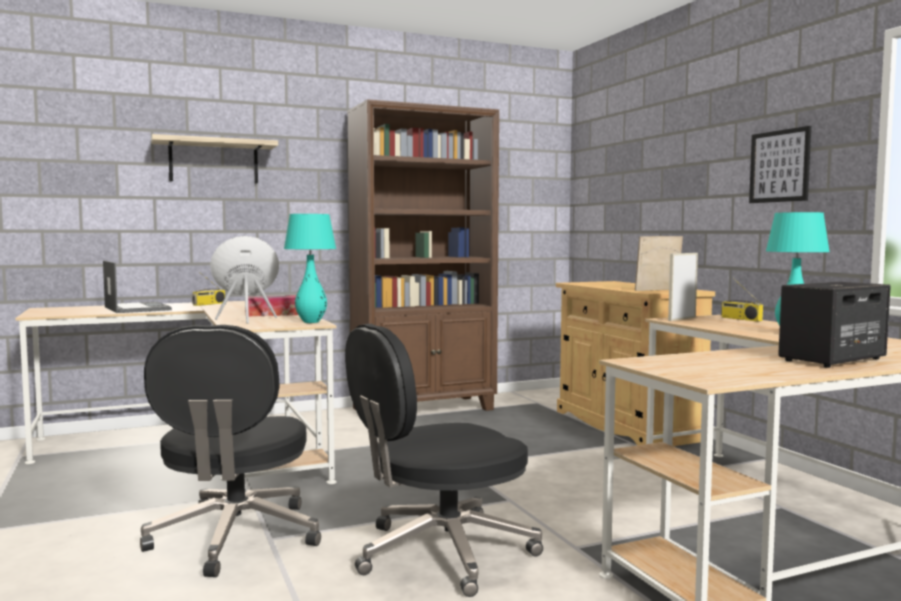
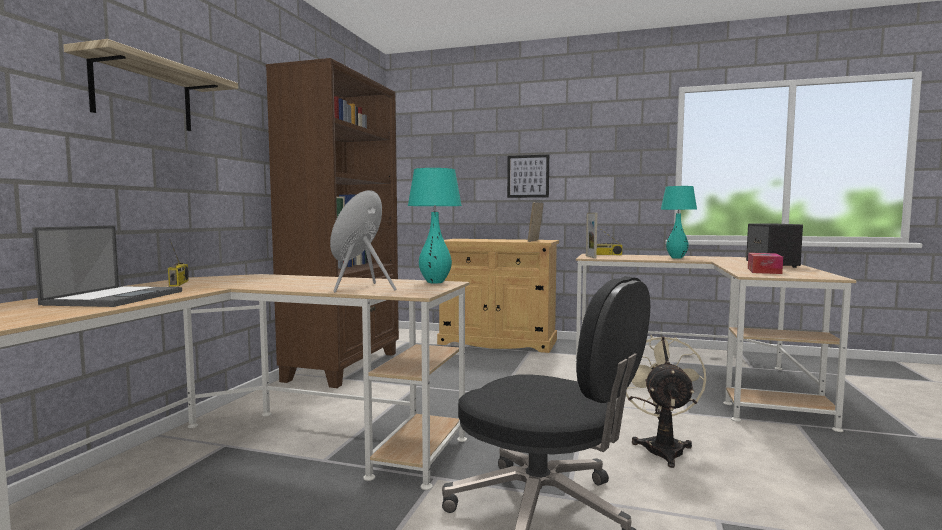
camera: 50 degrees left, 0 degrees up
laptop [103,261,172,313] -> laptop turned 90 degrees clockwise [32,225,182,307]
tissue box [245,295,298,317] -> tissue box moved to [748,253,783,274]
black office chair [345,324,543,597] -> beige fan [626,335,706,468]
picture [749,126,811,203] -> picture moved to [507,155,549,198]

